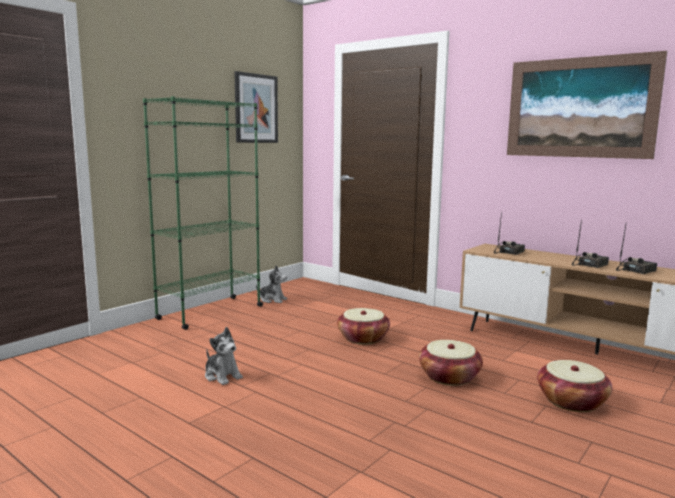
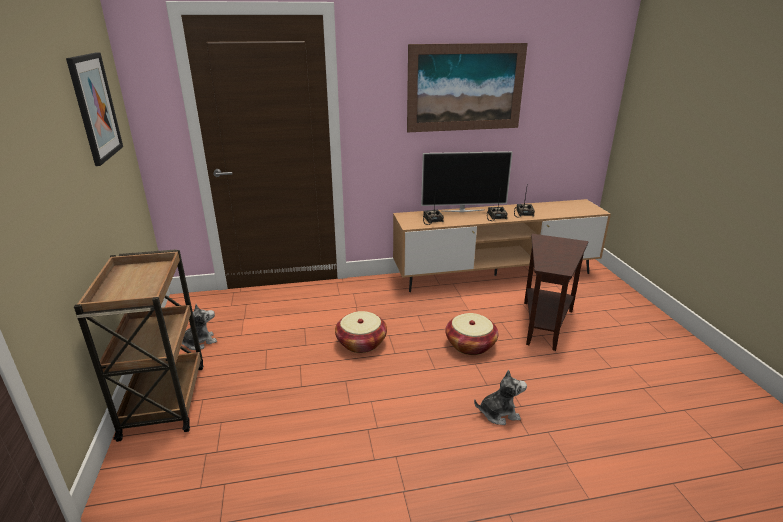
camera: 50 degrees left, 15 degrees up
green bookcase [143,96,263,330] -> brown cart [74,249,203,442]
plush toy [205,327,243,385] -> plush toy moved to [474,370,527,425]
basket [537,360,612,412] -> brown side table [524,234,588,351]
none -> television [421,151,513,212]

